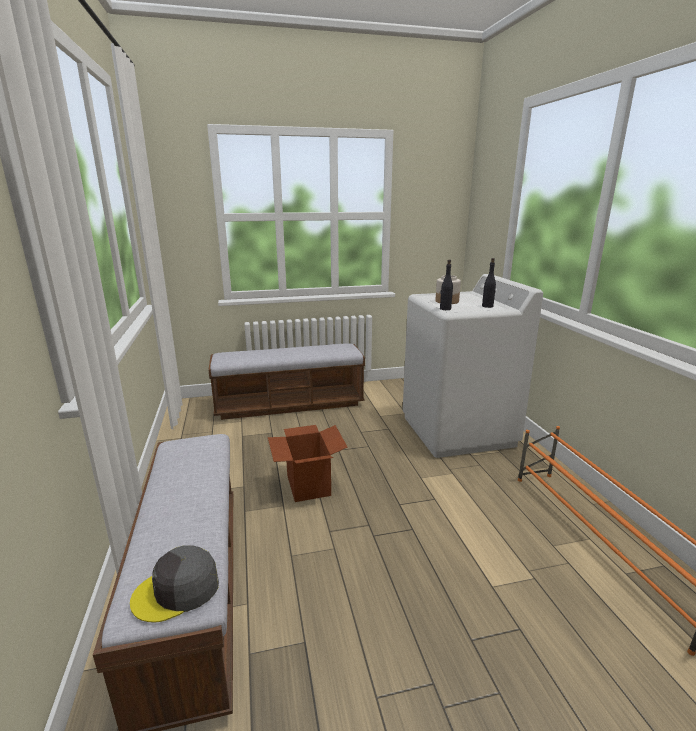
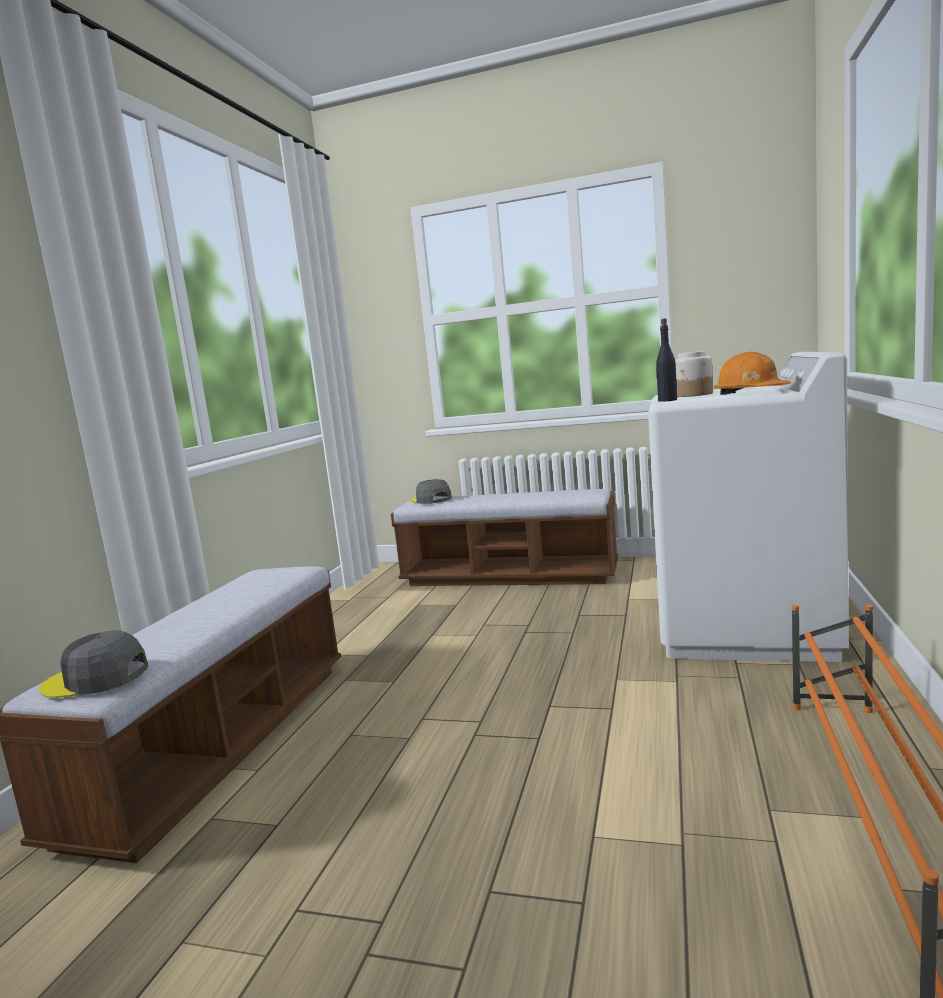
camera: 30 degrees right, 10 degrees down
cardboard box [268,425,348,502] -> none
black bottle [482,258,496,308] -> orange hard hat [714,352,791,395]
none -> grey cap [411,479,452,504]

